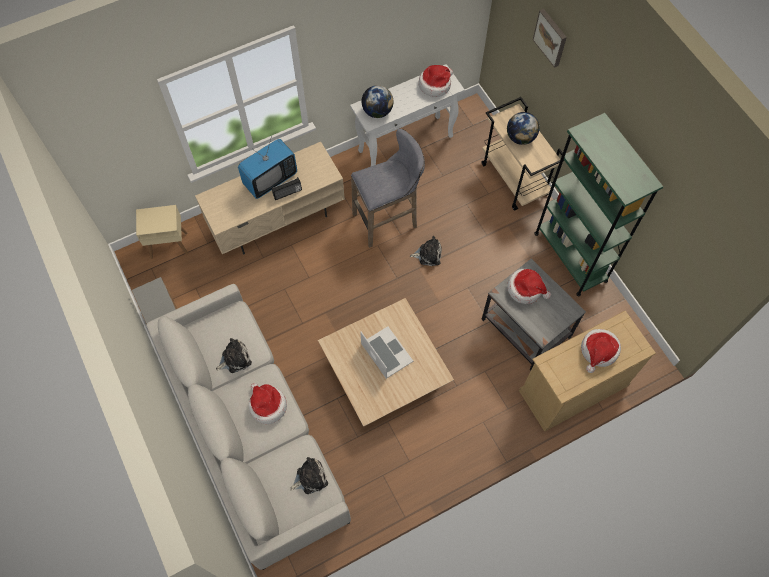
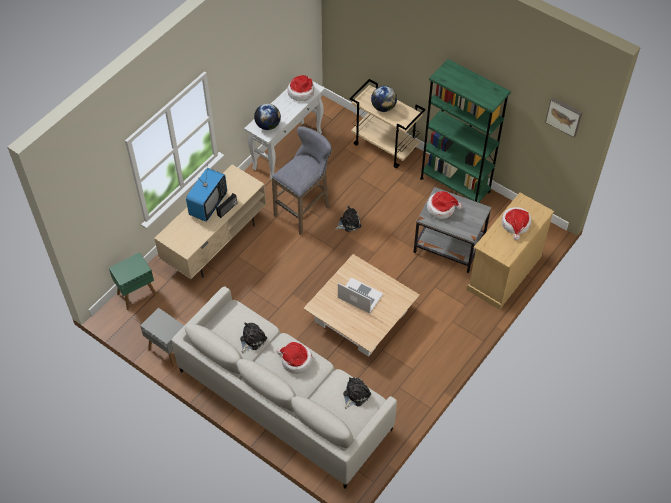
camera: 25 degrees left, 10 degrees down
beige side table [136,205,188,259] -> green side table [109,252,157,310]
picture [533,9,567,68] -> picture moved to [545,97,582,137]

